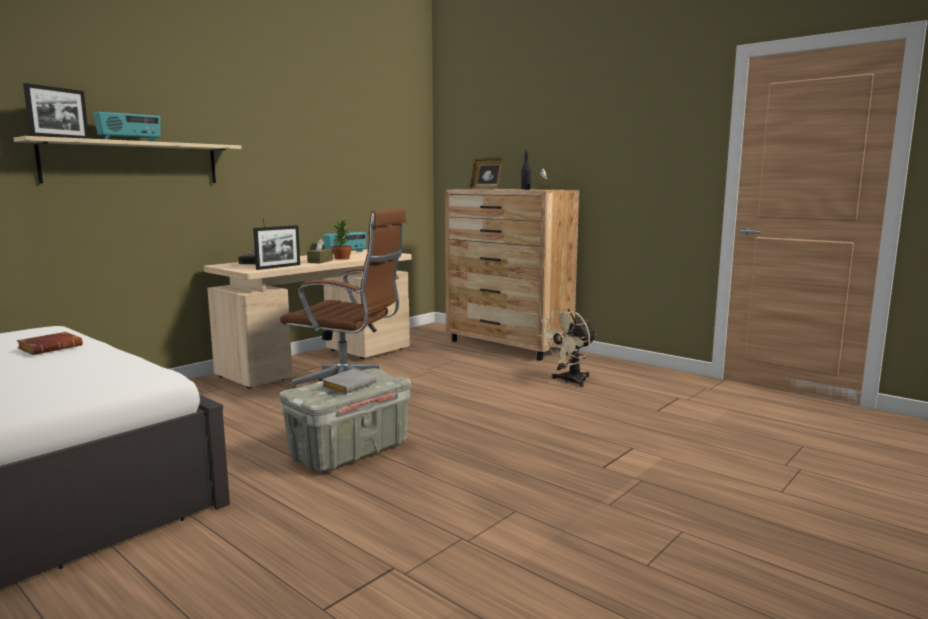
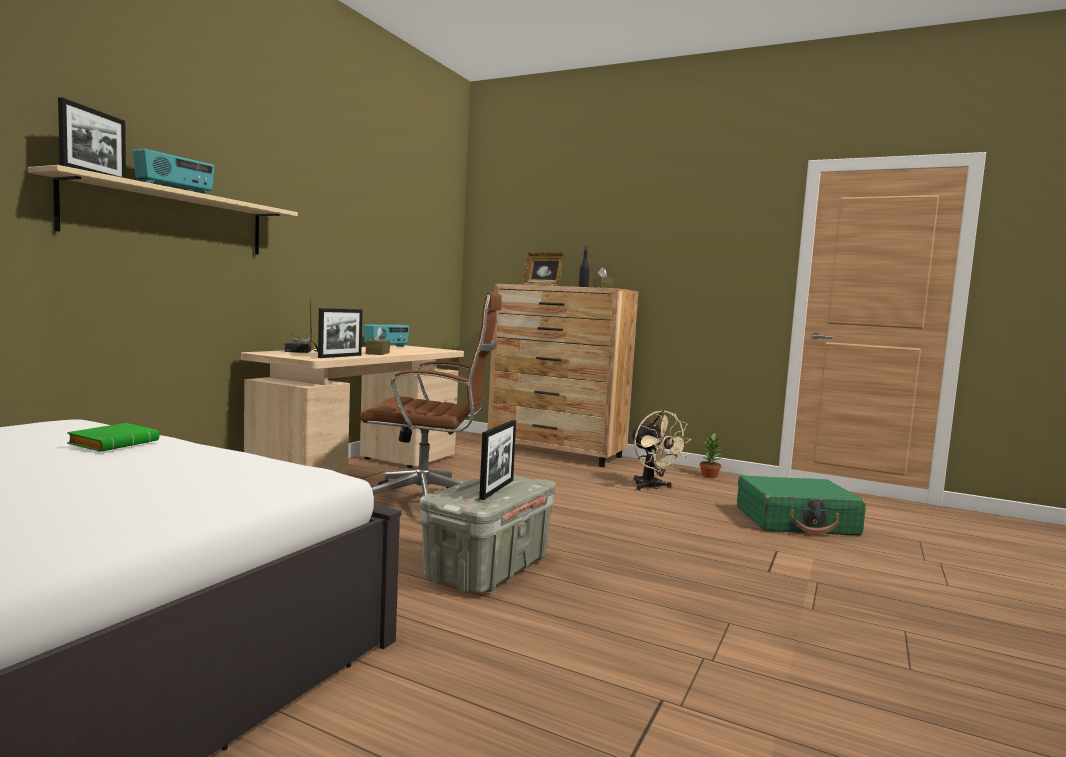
camera: 15 degrees left, 5 degrees down
brown book [17,332,83,355] -> green book [67,423,159,452]
grey book [322,369,376,394] -> picture frame [479,420,516,500]
potted plant [331,217,352,260] -> potted plant moved to [700,434,722,478]
beige fan [538,309,597,387] -> beige fan turned 60 degrees counterclockwise [631,410,691,490]
none -> green suitcase [737,475,866,536]

